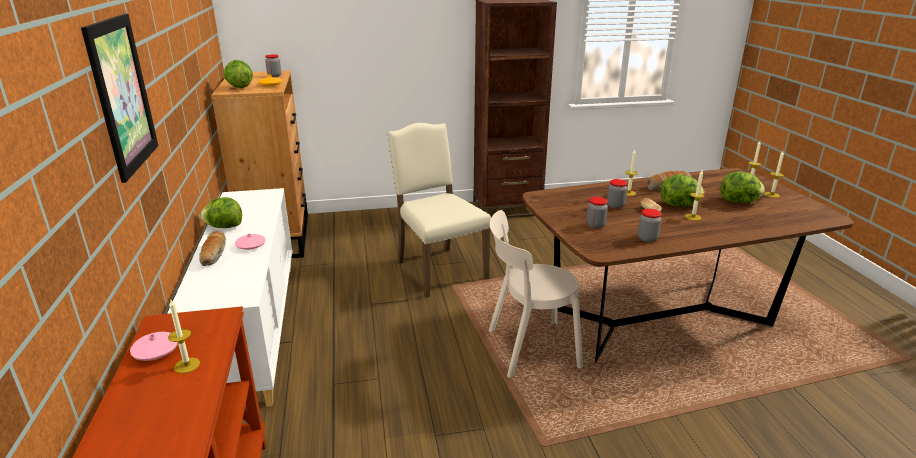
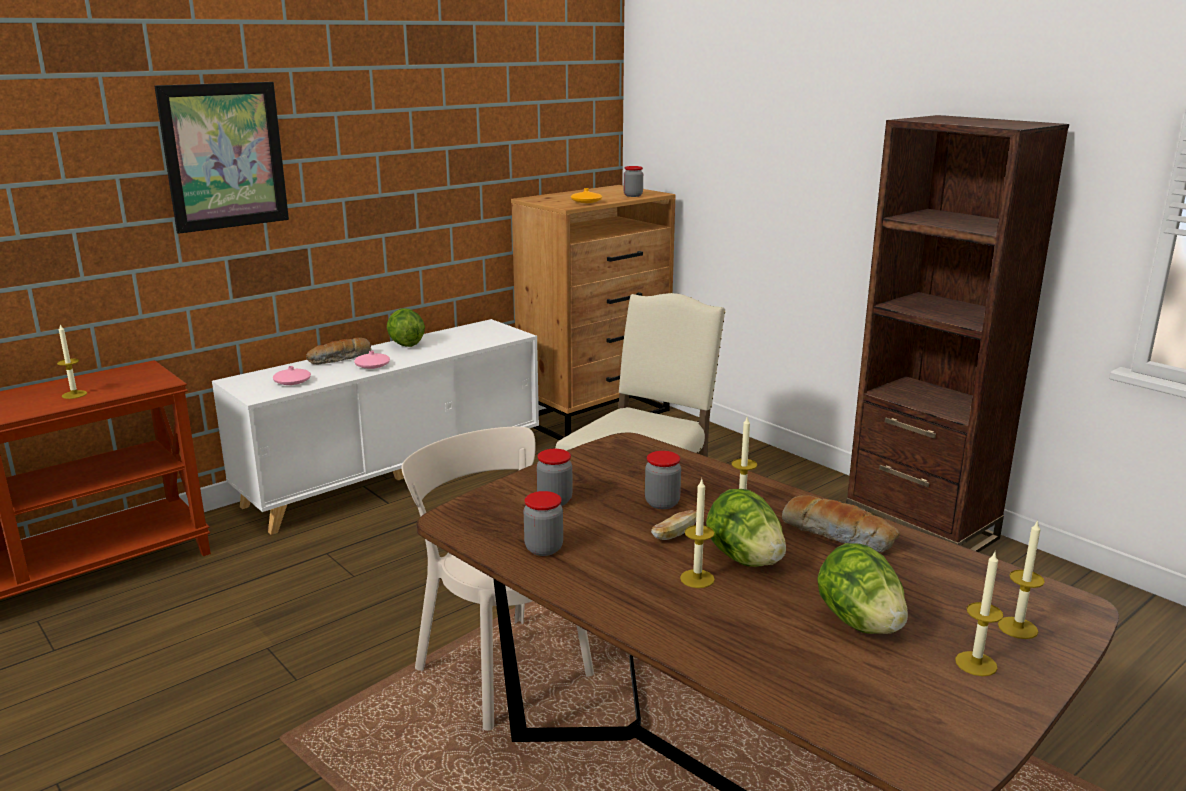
camera: 60 degrees right, 5 degrees down
pink vase [130,332,178,361] -> pink vase moved to [273,366,311,385]
lettuce [224,60,253,88] -> none

